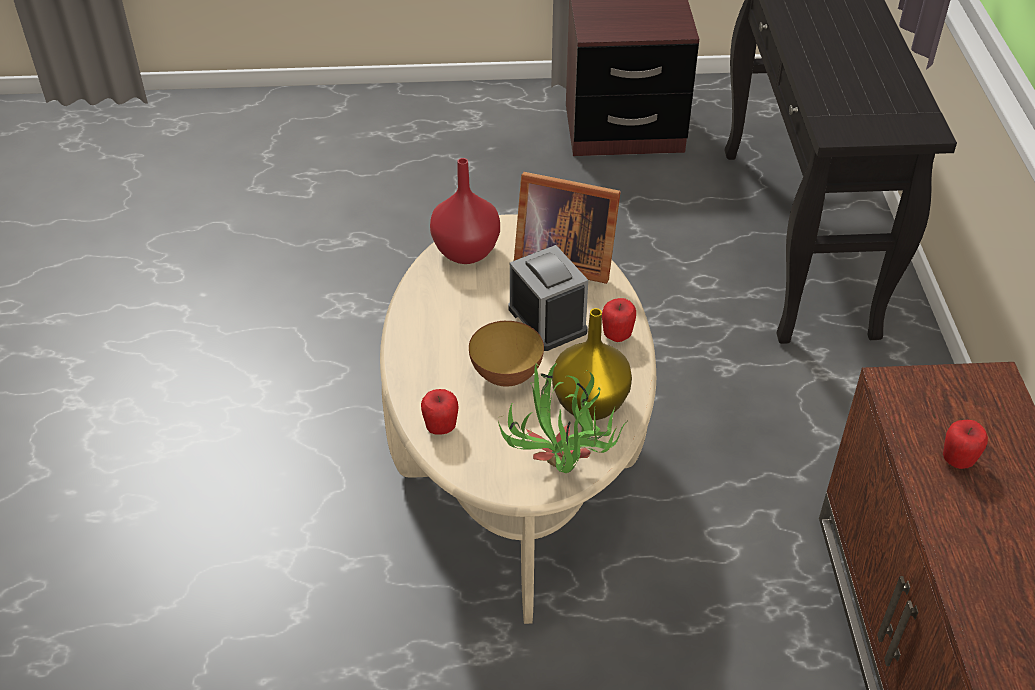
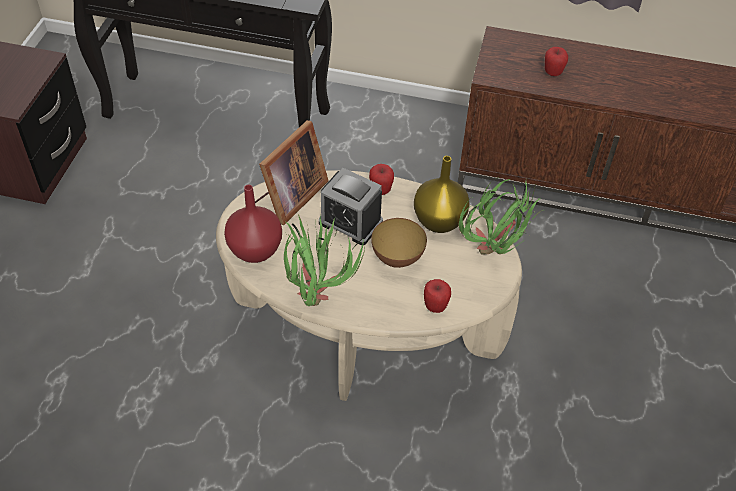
camera: 75 degrees left, 5 degrees up
alarm clock [508,245,588,351] -> alarm clock turned 135 degrees counterclockwise [319,168,383,245]
none -> potted plant [284,214,365,306]

